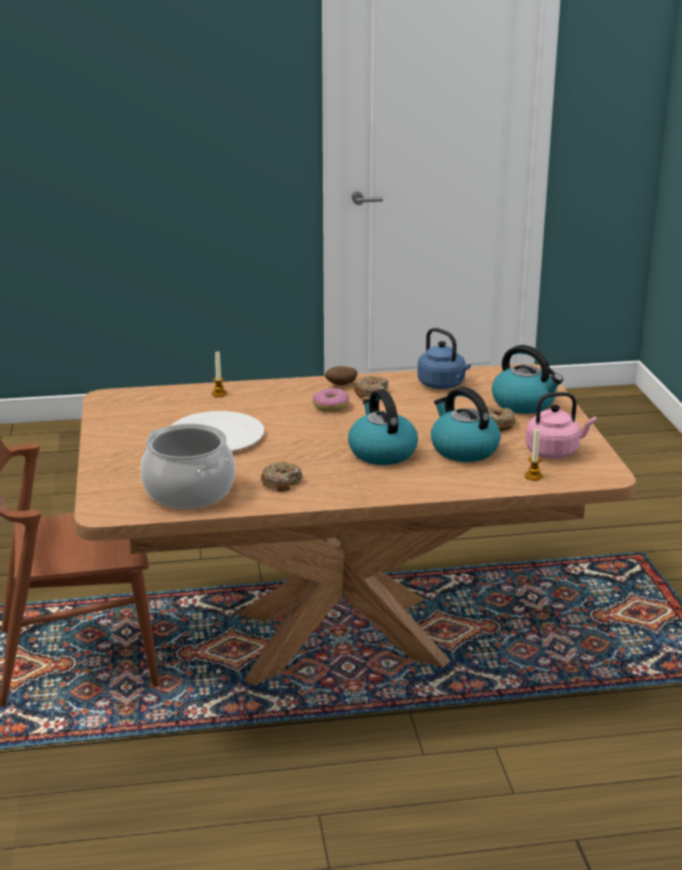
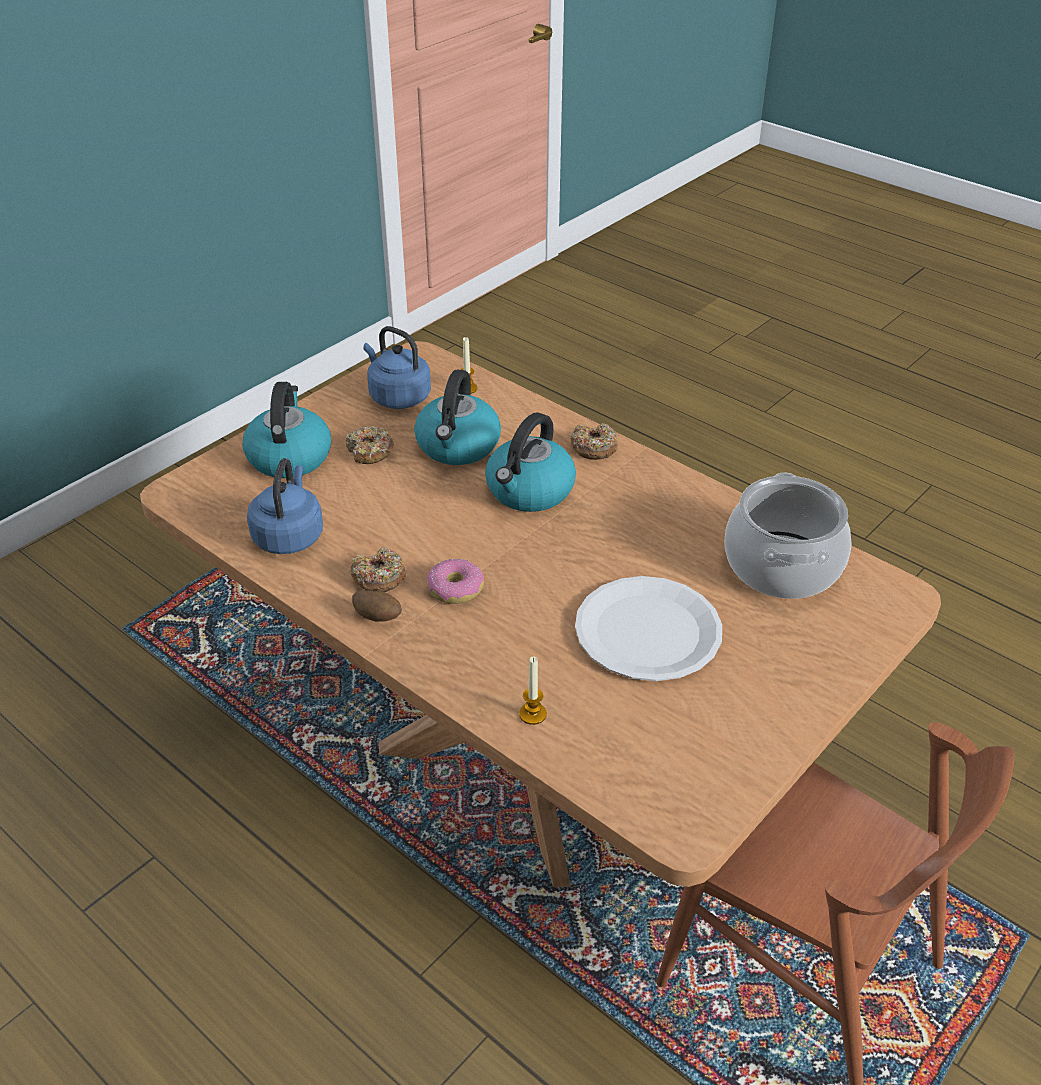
camera: 130 degrees left, 15 degrees up
donut [261,461,303,492] -> donut moved to [570,423,618,460]
pink kettle [525,392,597,459] -> blue kettle [363,326,431,409]

